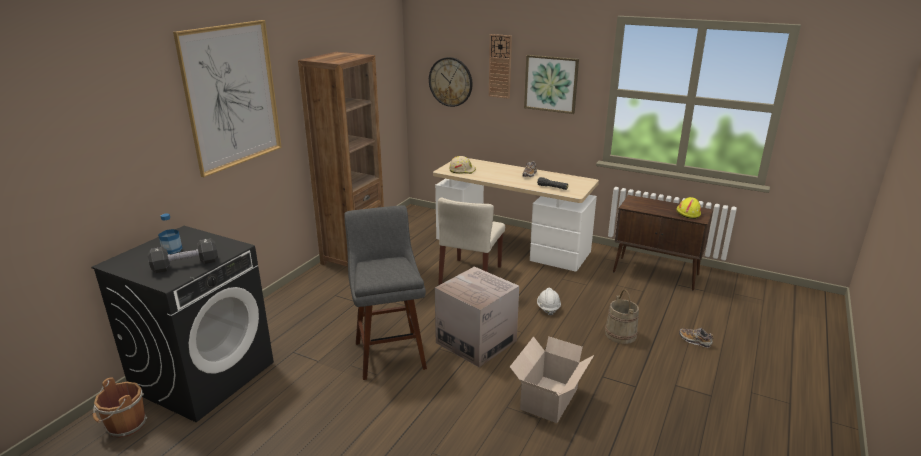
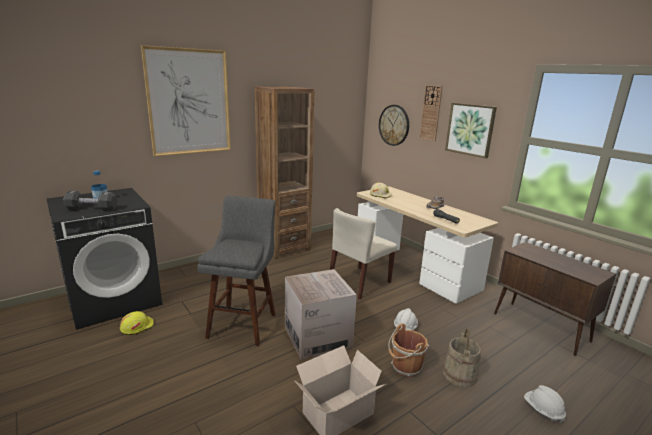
camera: 25 degrees right, 5 degrees down
brown bucket [93,377,147,438] -> brown bucket moved to [388,323,429,377]
yellow hard hat [676,197,701,219] -> yellow hard hat moved to [120,311,154,336]
shoe [679,328,714,348] -> white hard hat [524,385,566,423]

